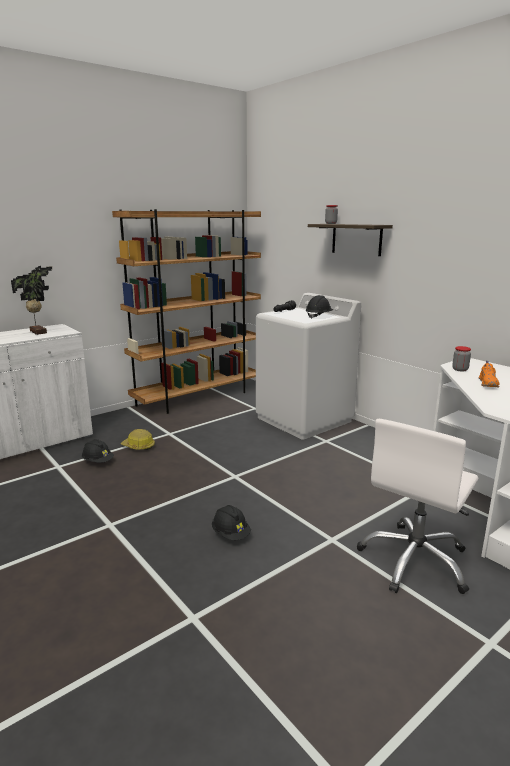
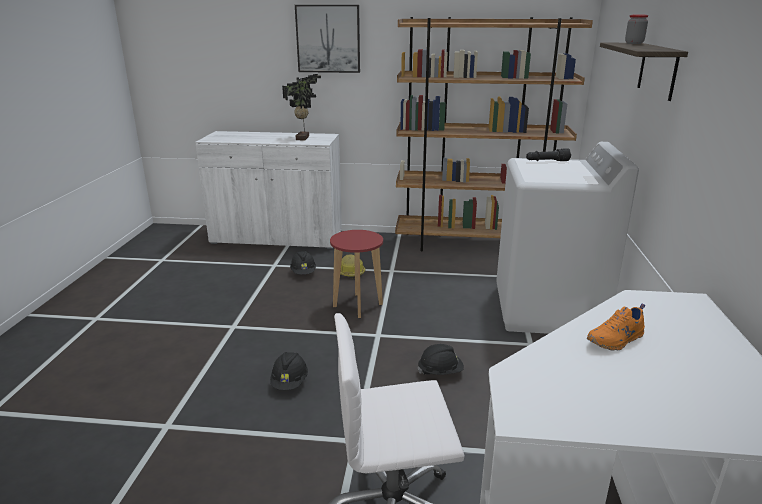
camera: 45 degrees right, 5 degrees up
black hard hat [306,295,333,319] -> black hard hat moved to [418,344,464,375]
jar [452,346,471,372] -> none
none -> picture [295,5,360,73]
none -> red stool [330,230,383,318]

